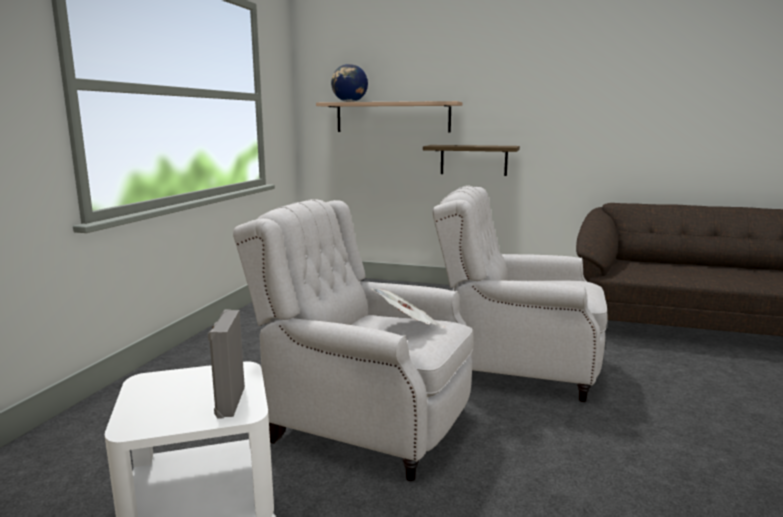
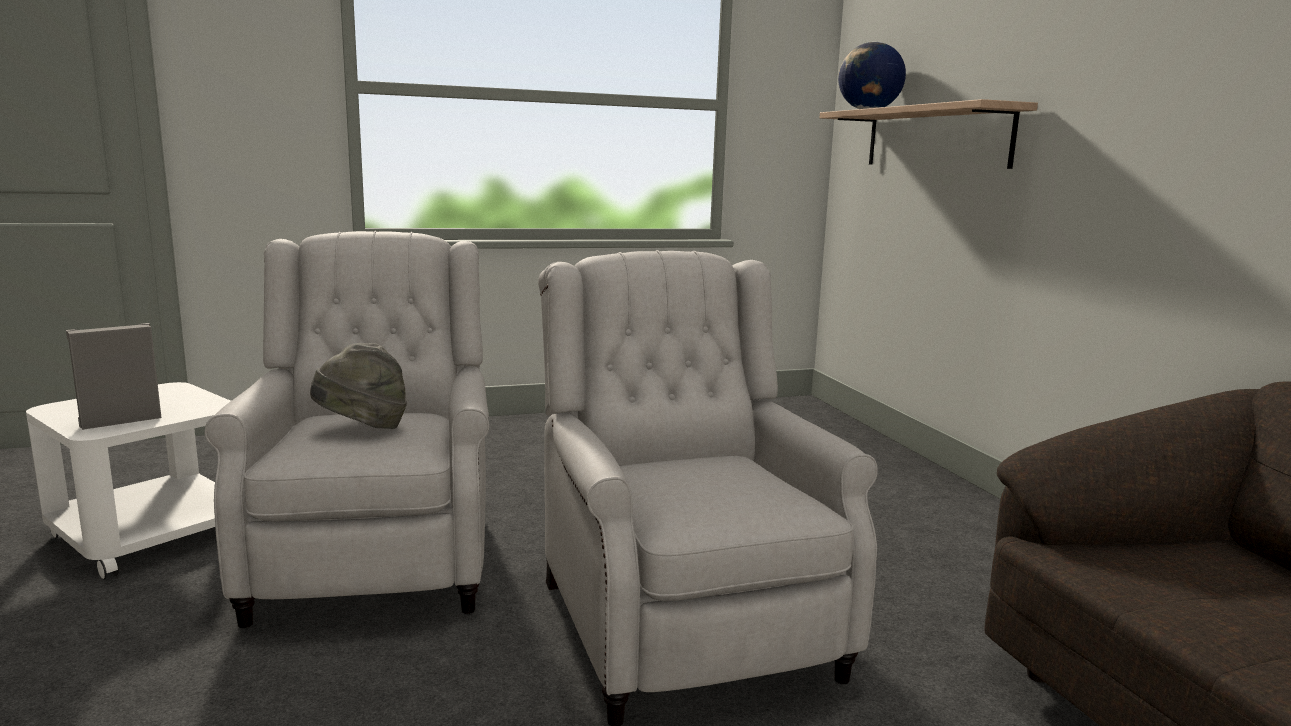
camera: 55 degrees right, 0 degrees up
newspaper [370,288,445,327] -> grey hat [310,343,407,429]
shelf [423,145,520,176] -> none

